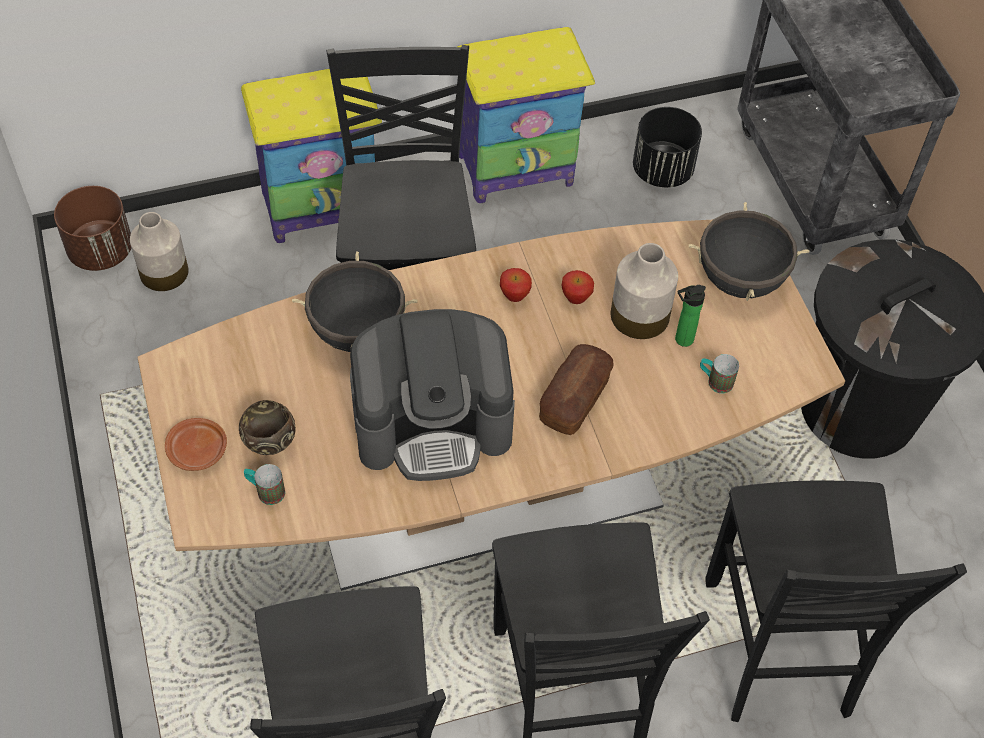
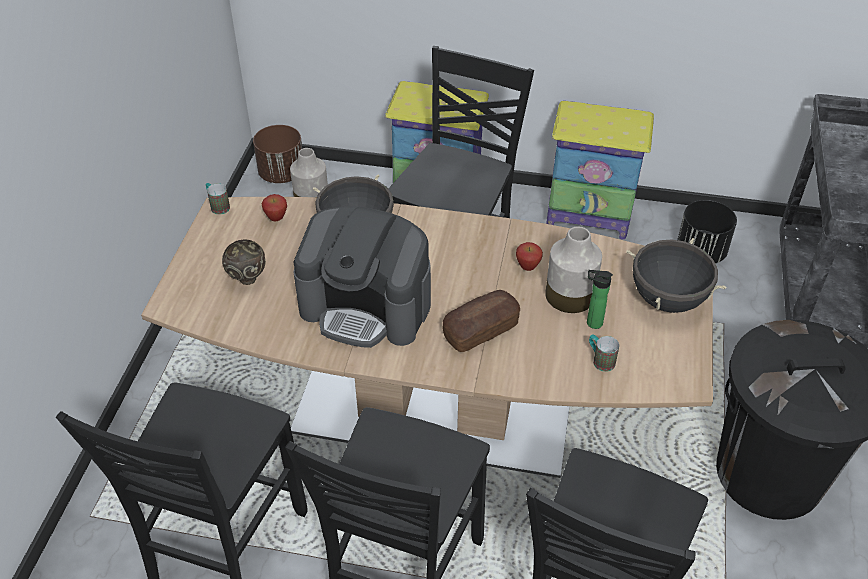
camera: 30 degrees right, 10 degrees down
brown plate [165,418,227,471] -> none
mug [244,464,285,505] -> mug moved to [206,183,230,215]
apple [500,268,532,302] -> apple moved to [262,194,287,221]

